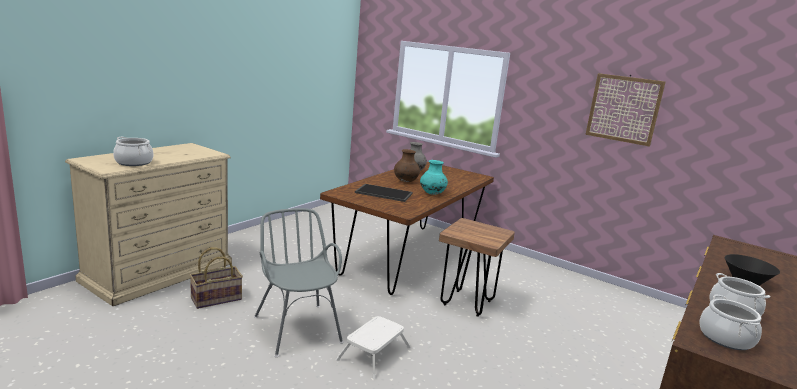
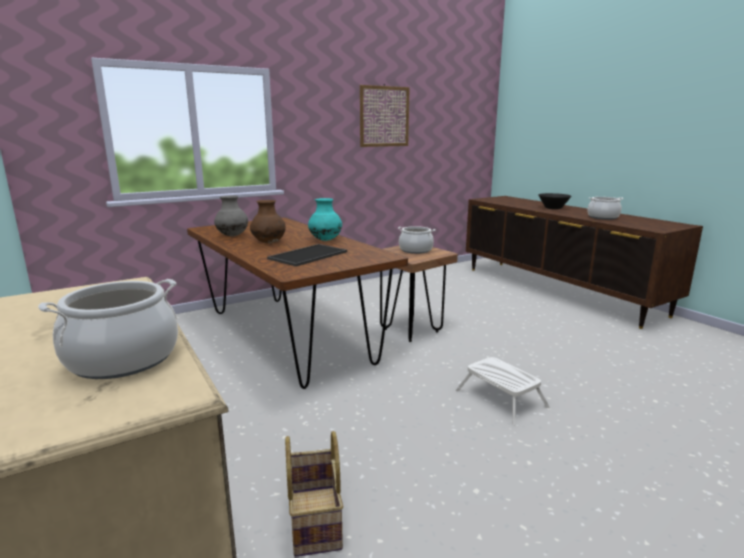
camera: 65 degrees left, 0 degrees up
grey chair [254,208,343,357] -> none
cooking pot [700,295,762,350] -> cooking pot moved to [398,226,435,254]

